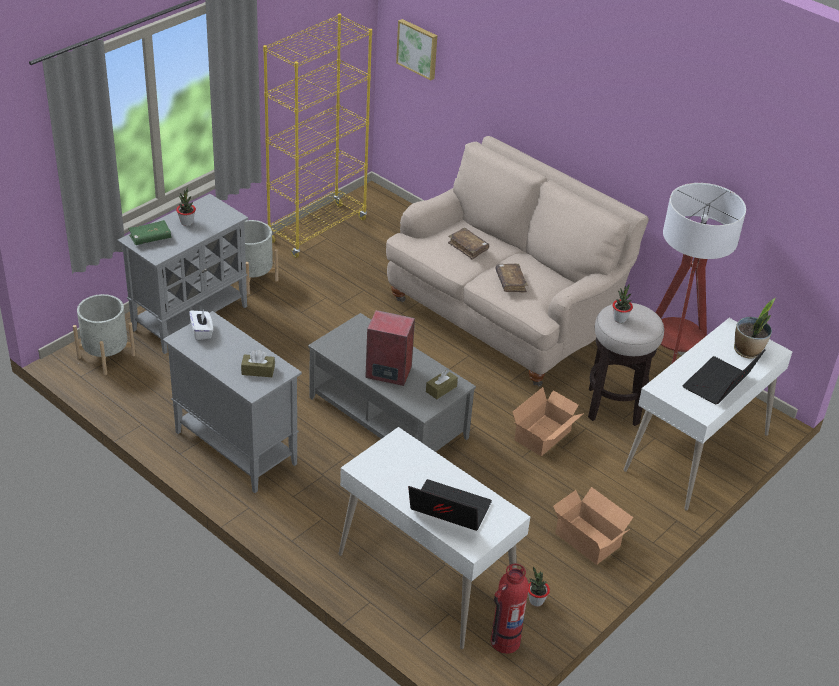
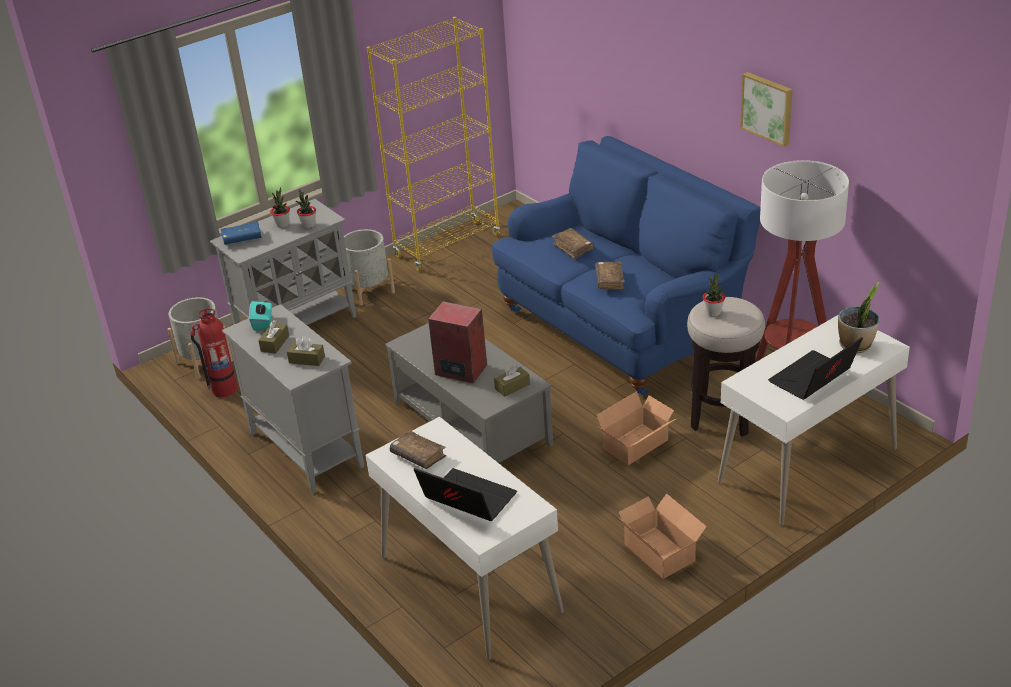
camera: 15 degrees right, 5 degrees down
green book [128,220,171,245] -> blue book [221,221,262,245]
white tissue box [189,309,213,340] -> turquoise tissue box [249,301,272,331]
beige sofa [386,136,649,387] -> blue sofa [492,136,761,395]
picture [396,19,437,81] -> picture moved to [740,72,793,147]
fire extinguisher [491,564,529,654] -> fire extinguisher moved to [190,308,238,397]
potted plant [528,567,550,607] -> potted plant moved to [296,189,316,228]
none -> brown tissue box [258,320,289,354]
none -> brown book [390,430,446,469]

